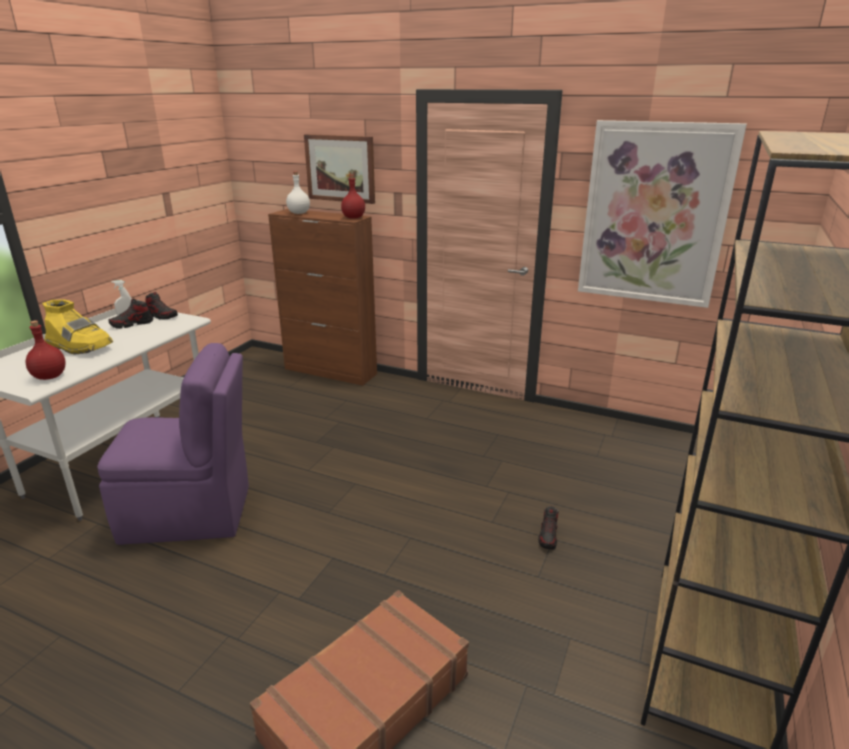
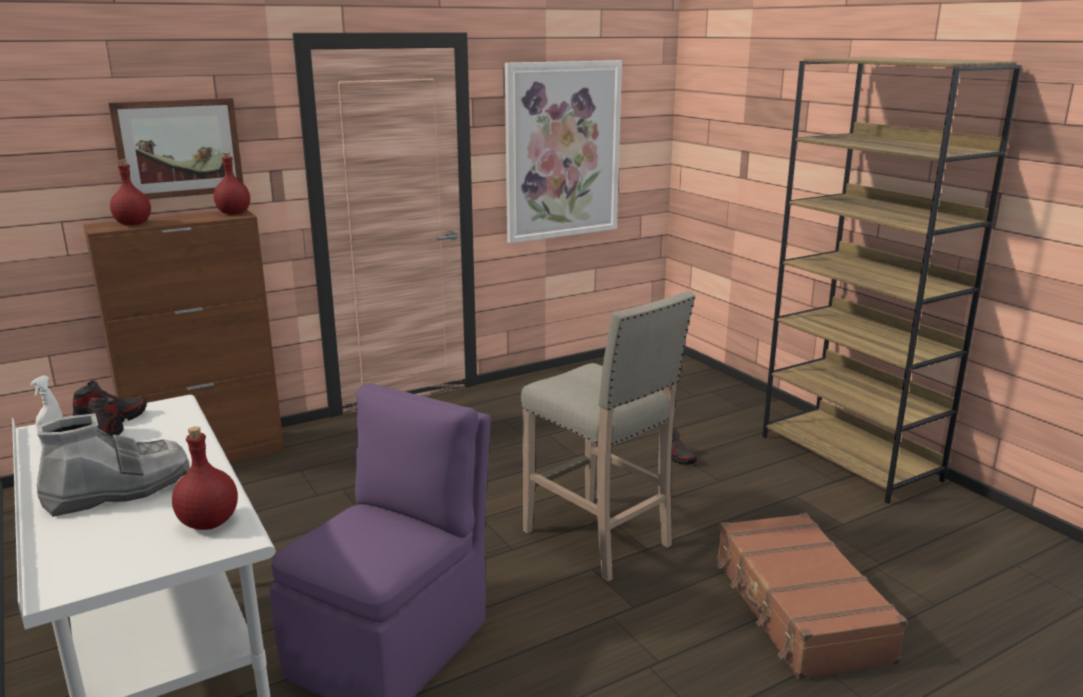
camera: 55 degrees left, 5 degrees down
yellow boot [42,300,113,355] -> grey boot [37,414,190,517]
white bottle [286,171,310,214] -> red bottle [110,159,151,225]
none -> beige stool [521,291,696,582]

